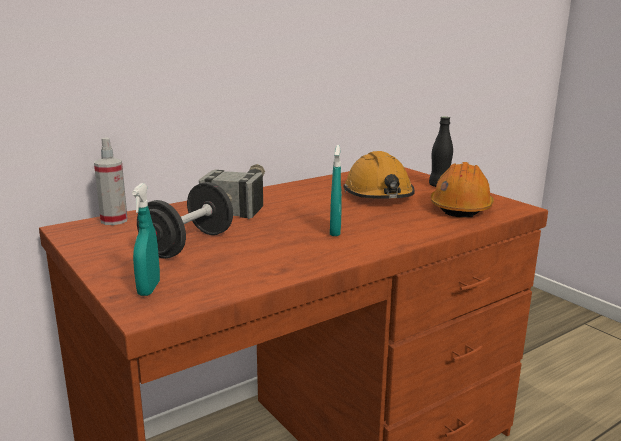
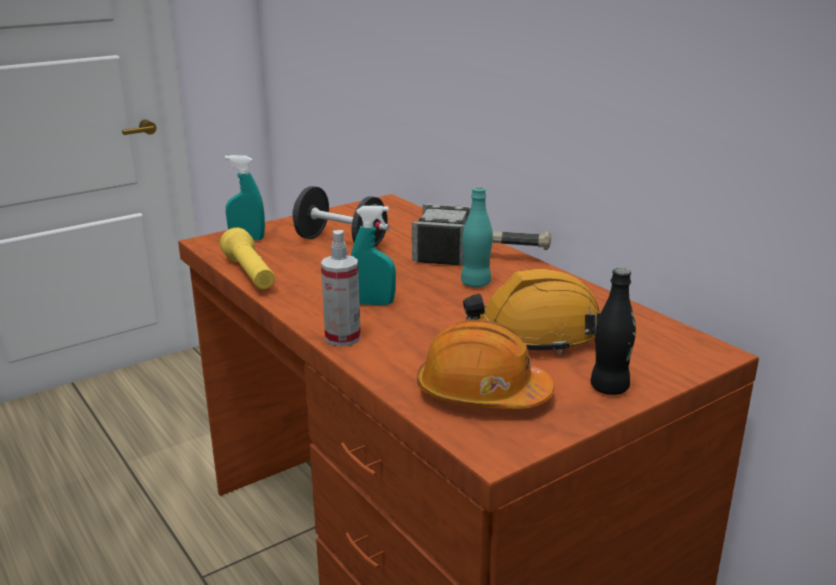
camera: 90 degrees right, 5 degrees up
spray bottle [94,138,128,225] -> spray bottle moved to [321,230,361,346]
none -> yellow flashlight [220,228,275,289]
none -> turquoise bottle [461,187,493,287]

